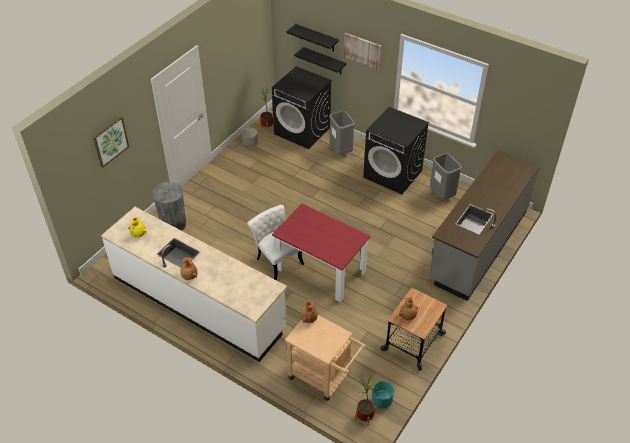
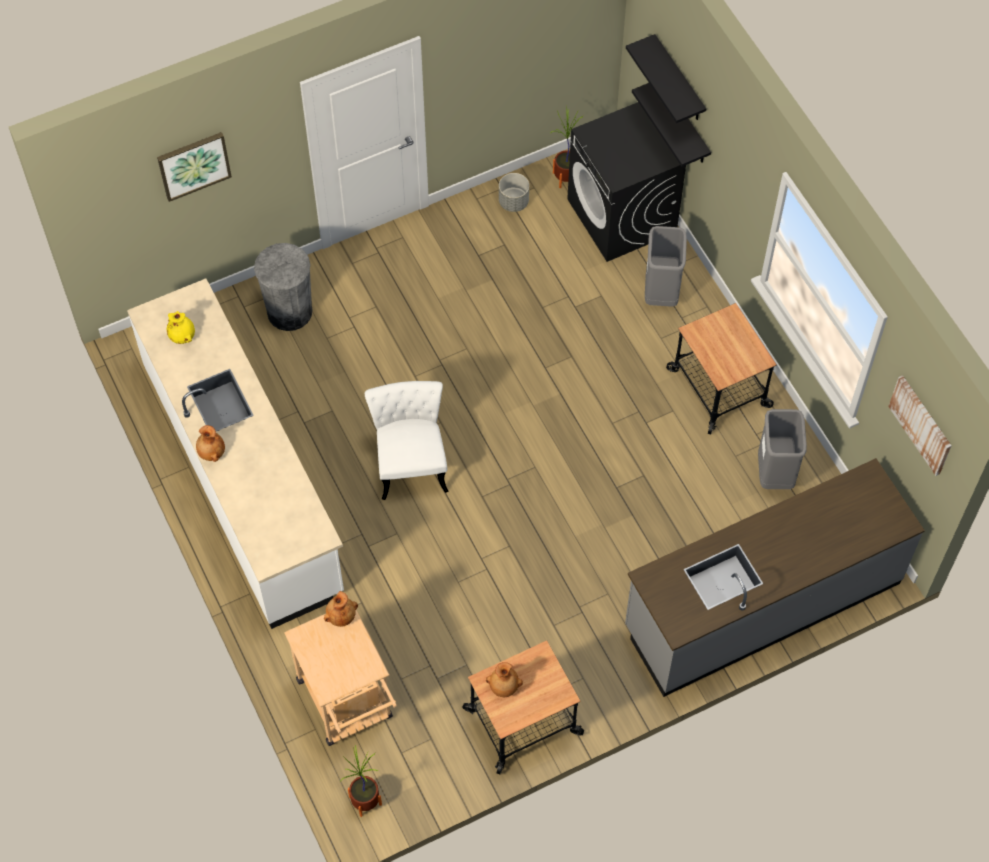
camera: 30 degrees right, 15 degrees up
red dining table [272,204,370,303] -> none
picture [344,33,381,69] -> picture moved to [888,375,951,476]
black washing machine [363,107,429,194] -> cart [666,303,777,434]
turquoise planter [372,381,394,408] -> none

